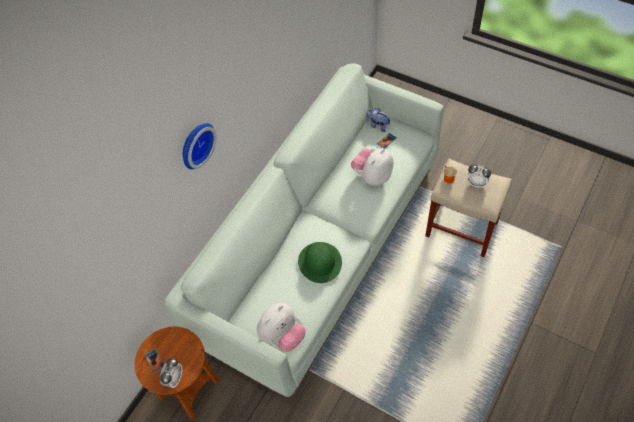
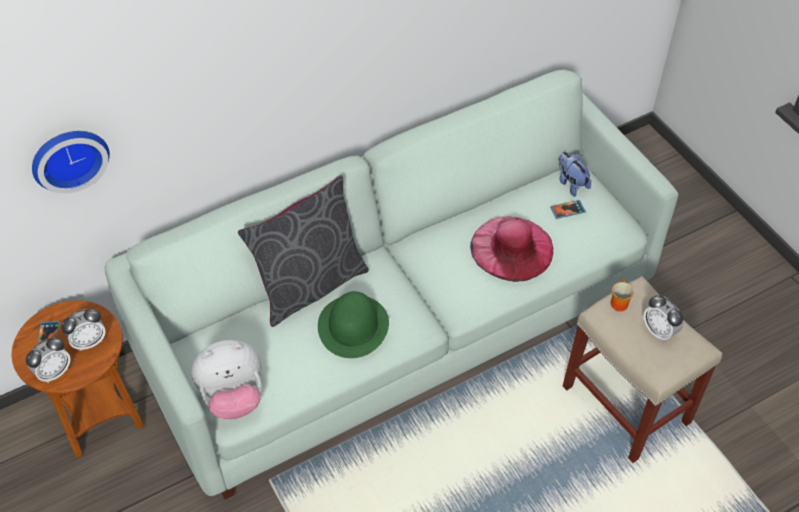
camera: 25 degrees right, 5 degrees down
wall clock [183,123,217,169] -> wall clock moved to [32,131,110,193]
plush toy [351,148,394,186] -> pink hat [470,216,553,282]
none -> alarm clock [61,309,106,351]
none -> grey pillow [238,175,369,327]

